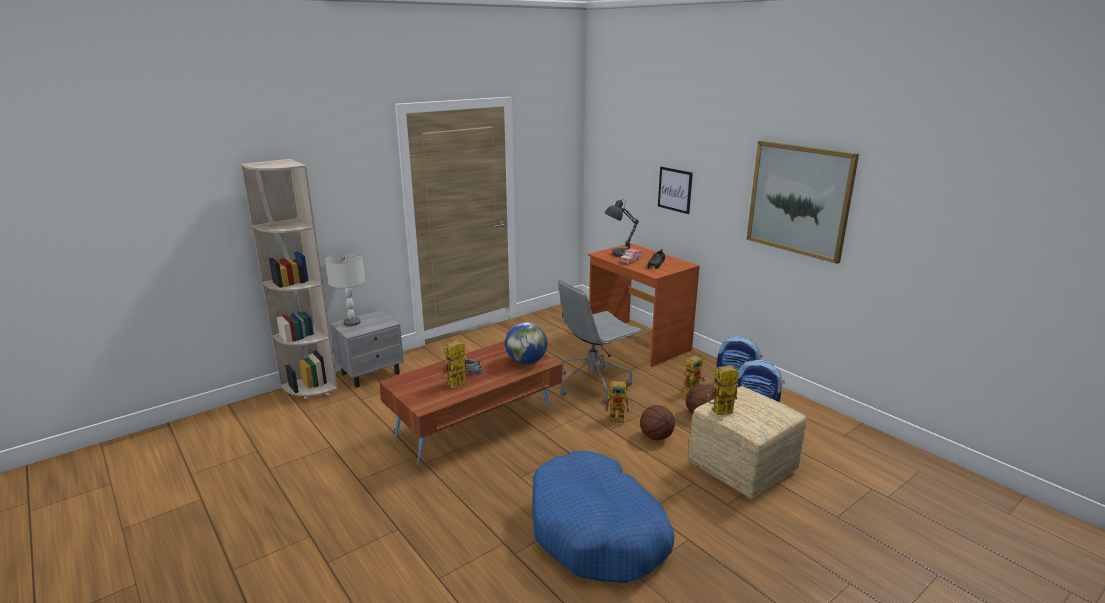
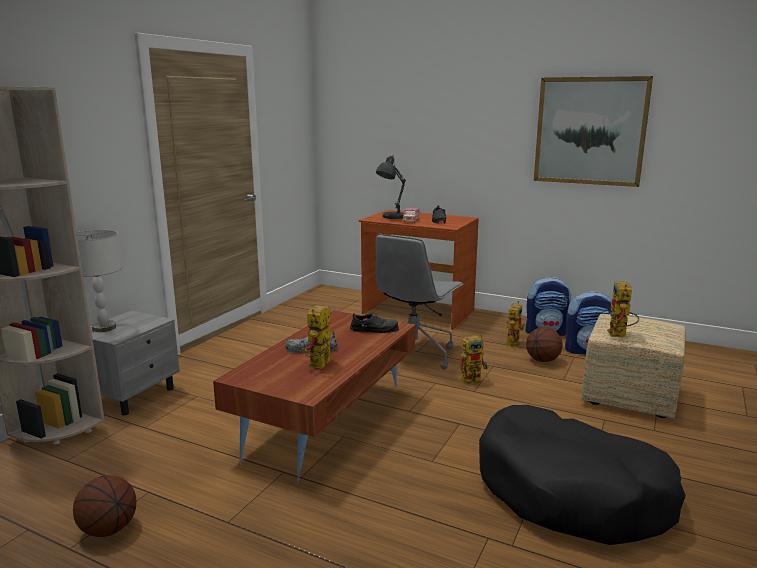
camera: 25 degrees left, 5 degrees down
globe [505,322,547,364] -> black shoe [350,313,399,333]
blue dog bed [532,451,674,583] -> black dog bed [479,405,686,545]
basketball [640,405,675,441] -> basketball moved to [73,475,136,537]
picture [658,167,693,214] -> none
toy robot [707,365,739,415] -> toy robot turned 45 degrees counterclockwise [607,282,639,337]

